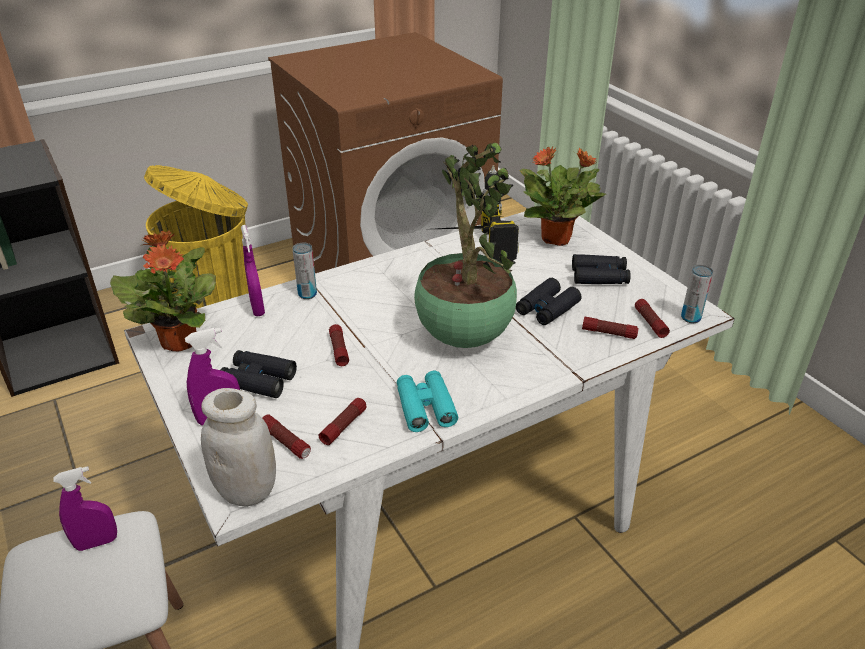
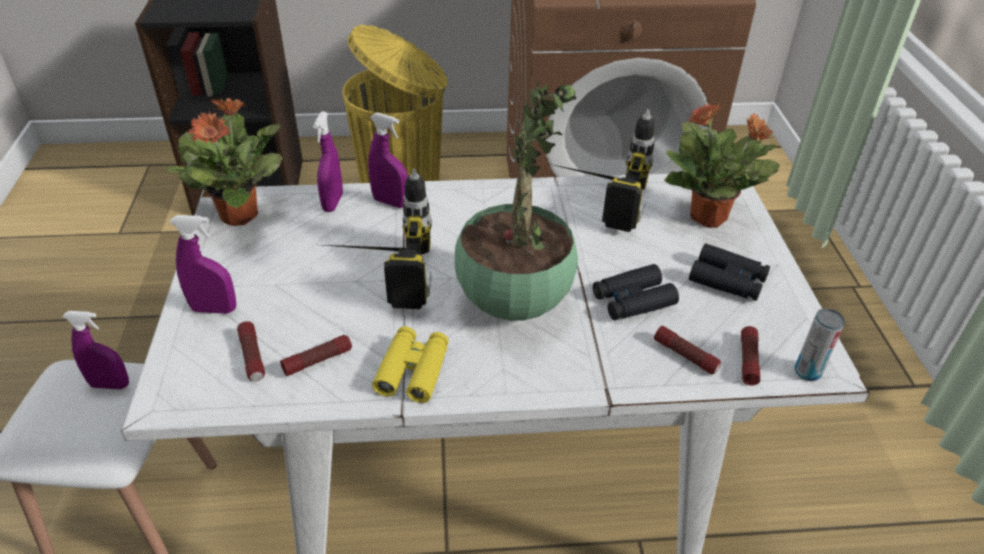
camera: 25 degrees right, 5 degrees up
white jar [201,388,276,507] -> none
black binoculars [221,350,297,398] -> none
can [292,242,317,299] -> purple spray bottle [368,112,408,208]
flashlight [329,324,349,366] -> power drill [324,169,432,309]
turquoise binoculars [397,371,458,432] -> yellow binoculars [372,326,449,403]

